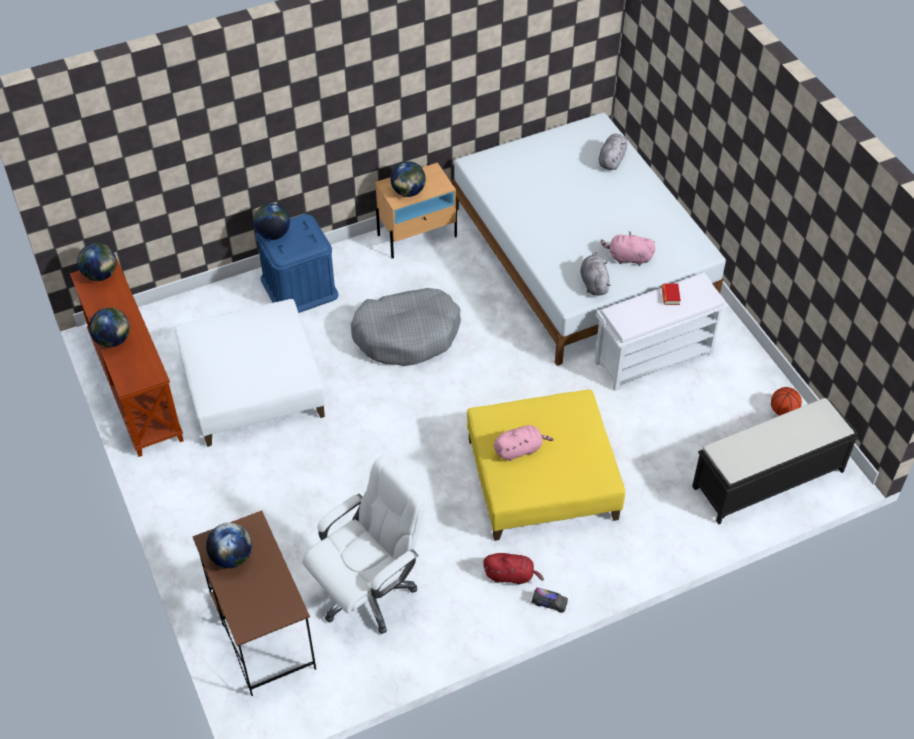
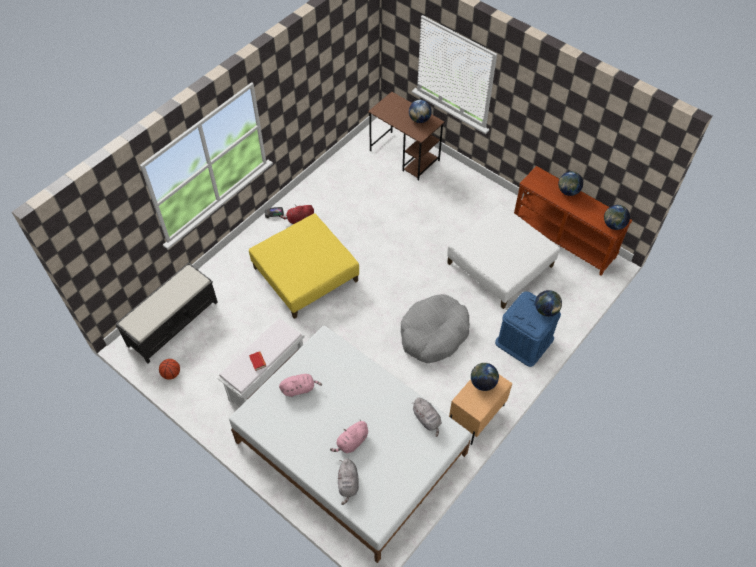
camera: 155 degrees right, 5 degrees up
white office chair [302,458,425,634] -> none
pink plush toy [494,425,554,461] -> pink plush toy moved to [330,419,368,453]
grey plush toy [580,252,611,296] -> grey plush toy moved to [411,398,442,437]

